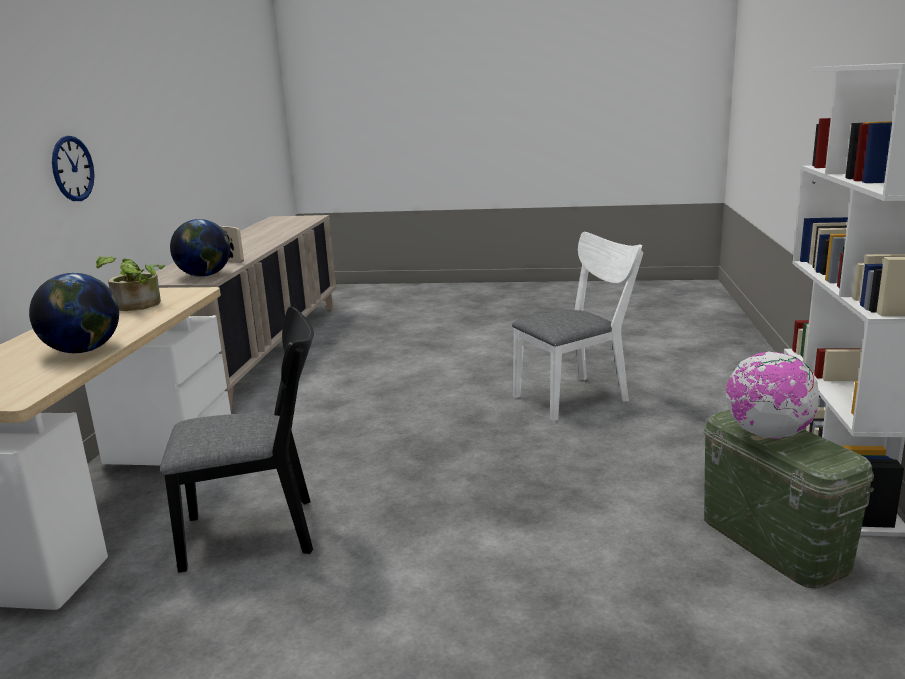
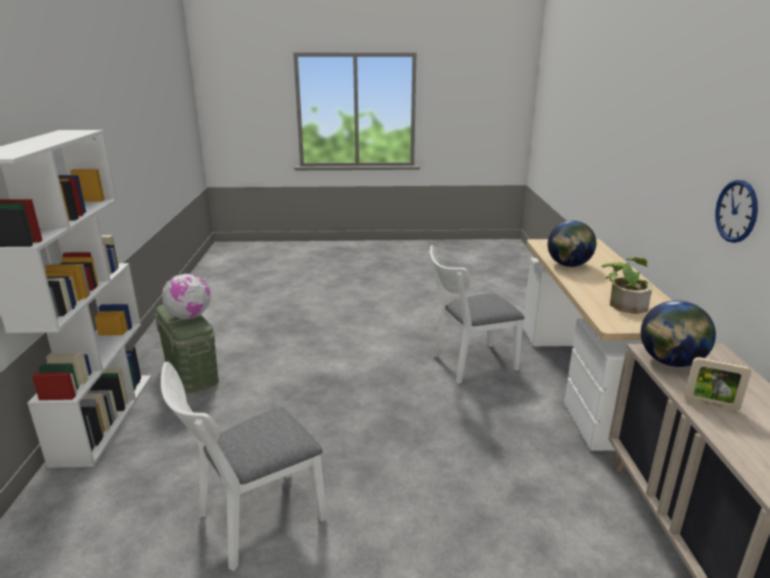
camera: 170 degrees right, 5 degrees up
black chair [160,307,314,573] -> white chair [429,245,525,384]

